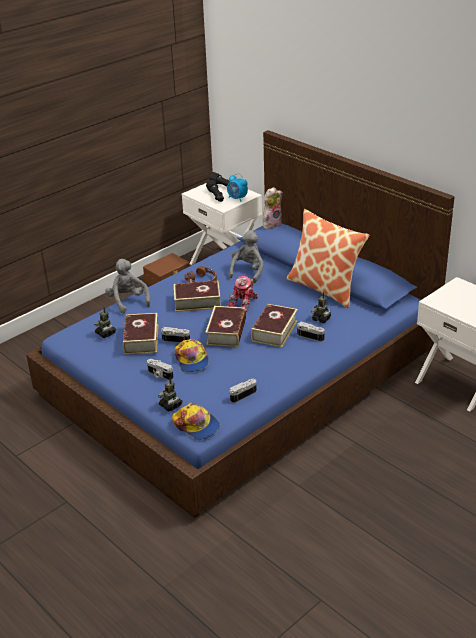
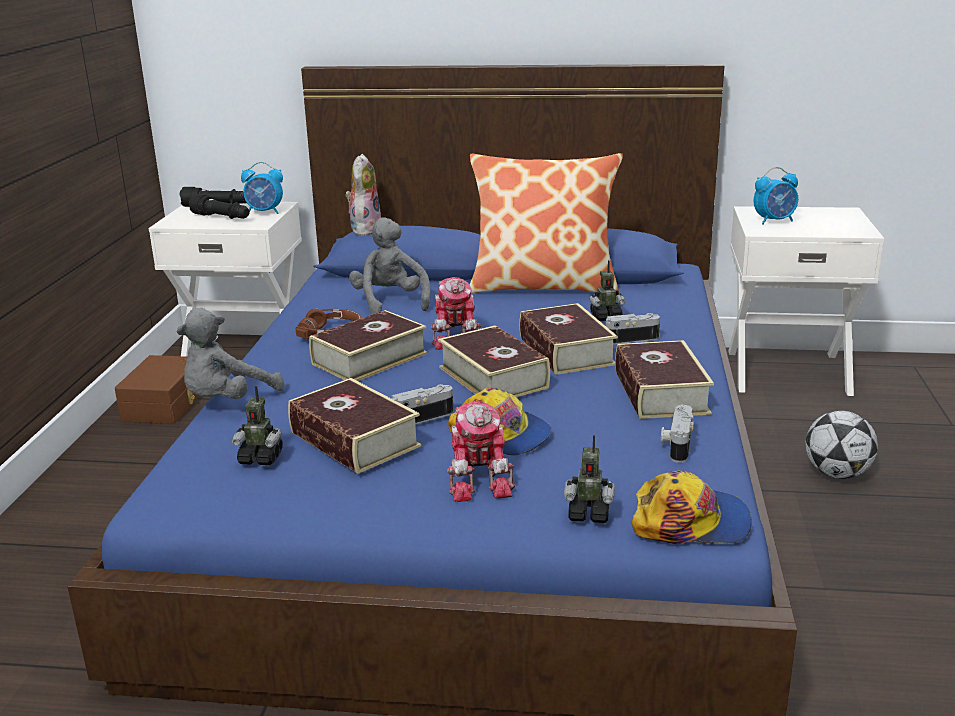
camera: 40 degrees left, 10 degrees down
grey plush toy [105,259,150,314] -> grey plush toy turned 75 degrees counterclockwise [177,308,285,399]
camera [147,359,173,380] -> toy robot [447,401,515,502]
none -> book [615,340,714,419]
none -> alarm clock [753,167,798,224]
none -> football [806,411,878,479]

